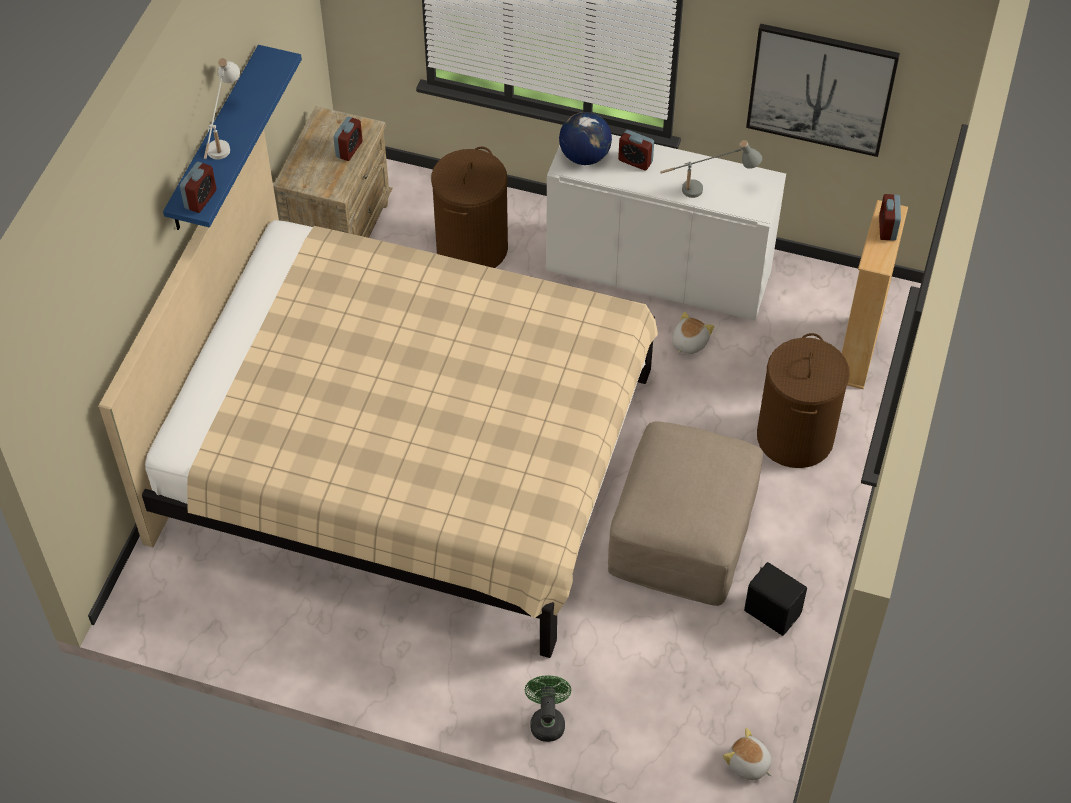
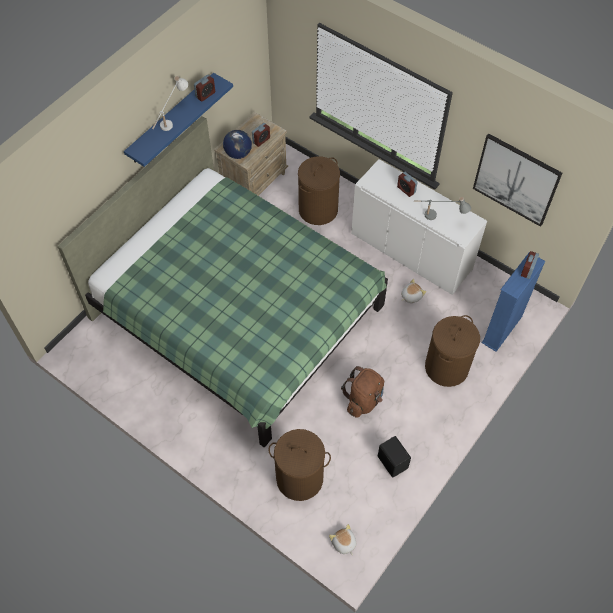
camera: 20 degrees right, 5 degrees up
beige bed [99,129,658,658] -> green bed [58,116,388,447]
alarm clock [180,162,216,213] -> alarm clock moved to [194,75,215,102]
green fan [525,675,571,742] -> none
globe [559,112,612,165] -> globe moved to [223,130,252,159]
beige ottoman [608,421,763,606] -> brown backpack [341,366,384,418]
beige bookcase [842,200,908,389] -> blue bookcase [481,253,545,352]
none -> brown laundry basket [268,429,331,501]

